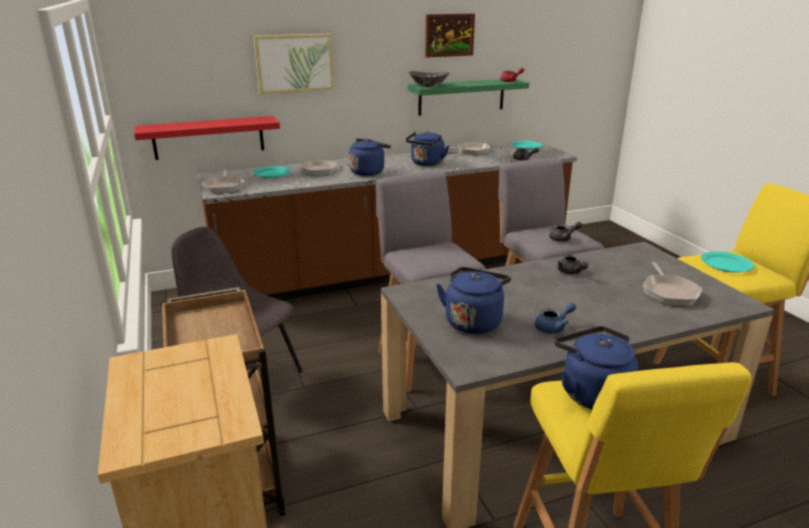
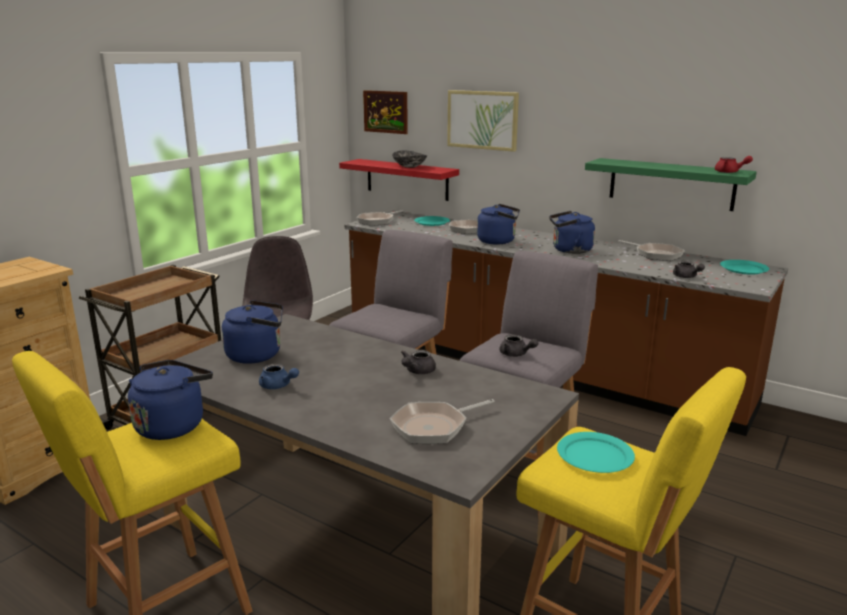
camera: 55 degrees right, 5 degrees down
bowl [409,71,449,87] -> bowl moved to [392,150,427,168]
picture [425,14,475,58] -> picture moved to [363,90,408,134]

